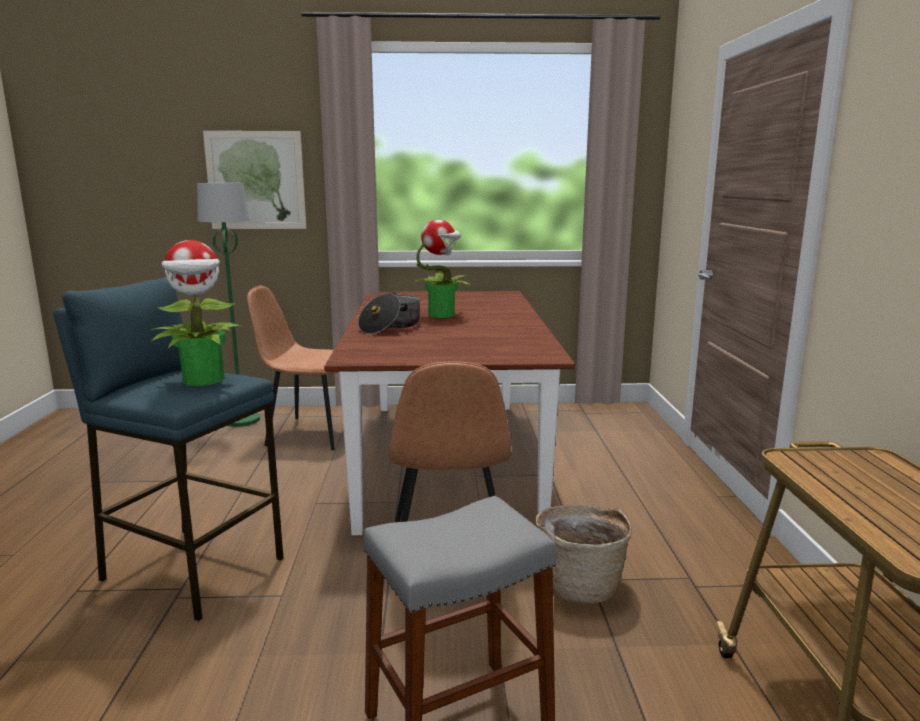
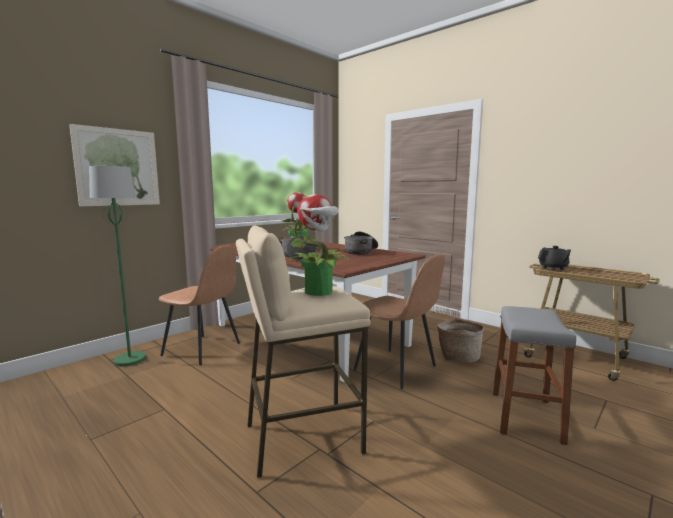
camera: 45 degrees left, 5 degrees down
blue stool [53,276,283,621] -> beige stool [236,225,370,478]
brown chair [247,285,338,450] -> brown chair turned 120 degrees counterclockwise [159,245,240,365]
none -> cooking pot [344,232,378,255]
none -> black teapot [538,246,571,270]

